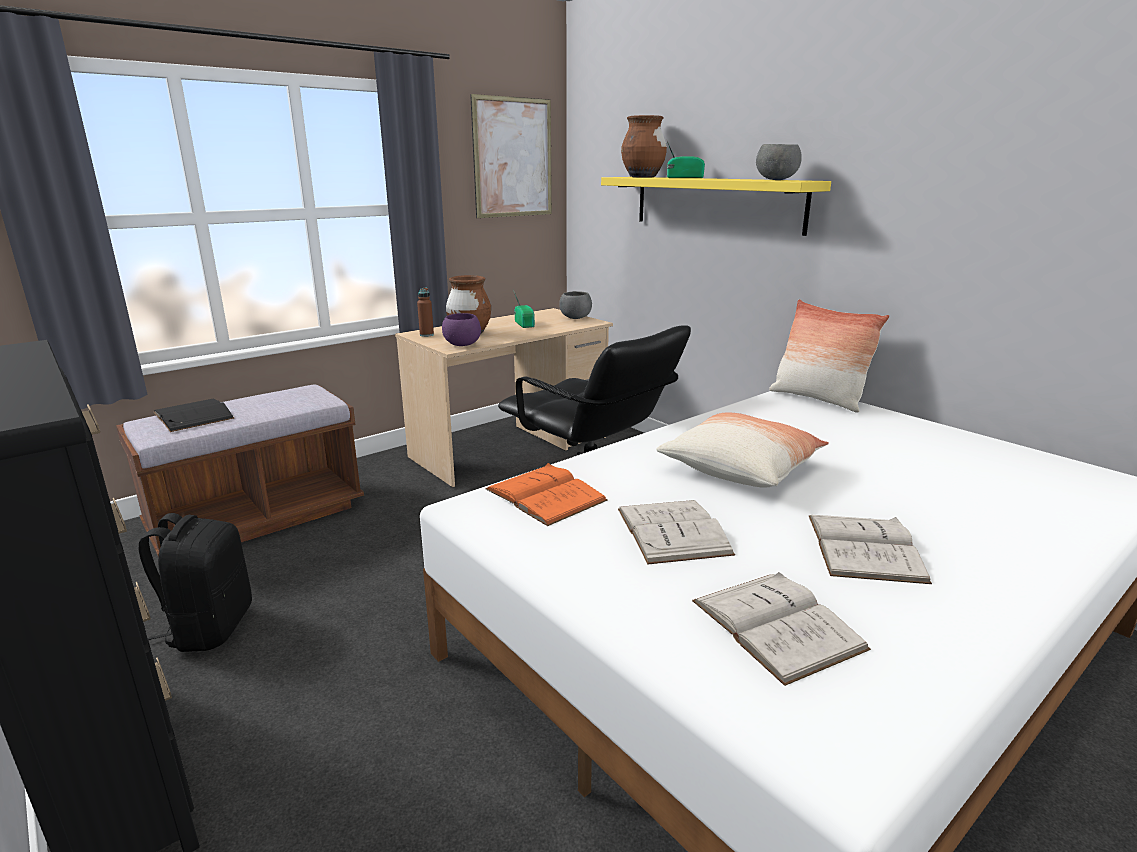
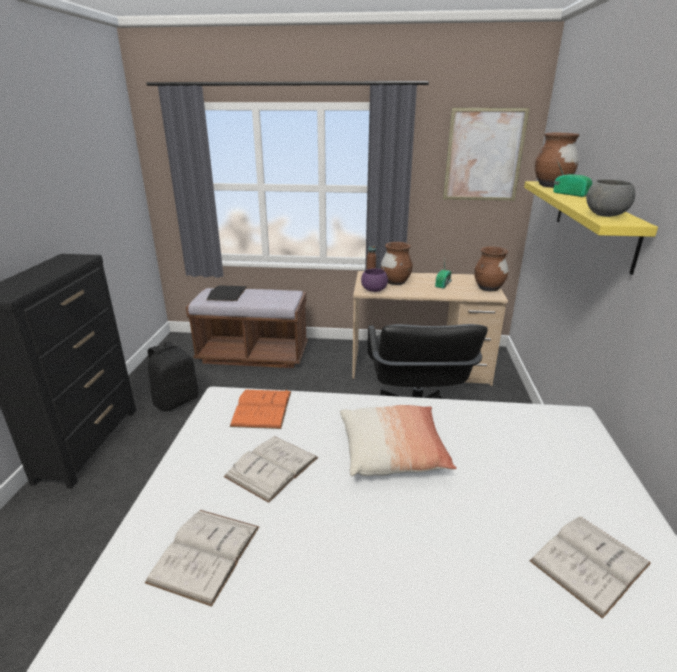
camera: 45 degrees right, 5 degrees up
grey bowl [559,291,592,319] -> brown vase [474,247,509,291]
pillow [769,299,889,413] -> none
white book [809,515,932,584] -> white book moved to [530,516,651,619]

